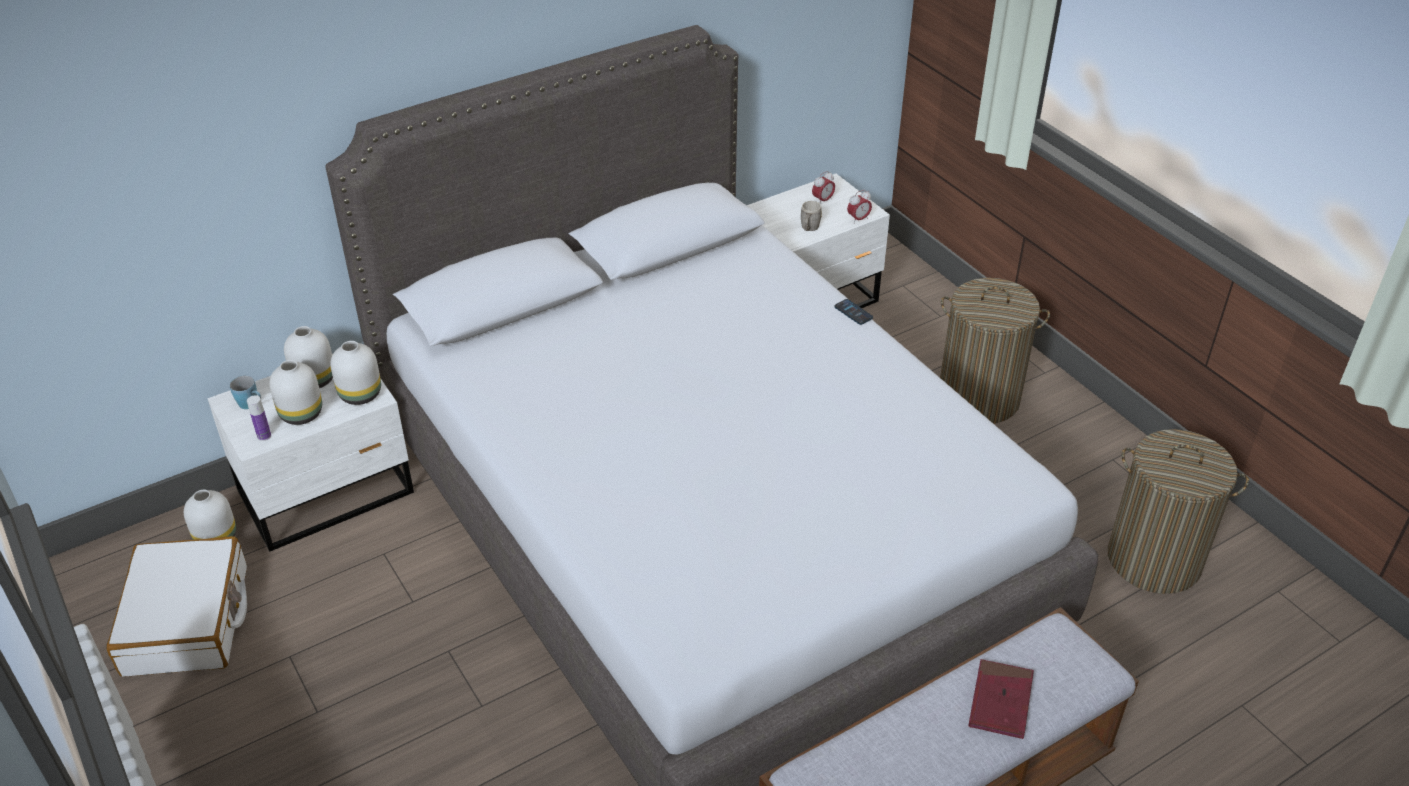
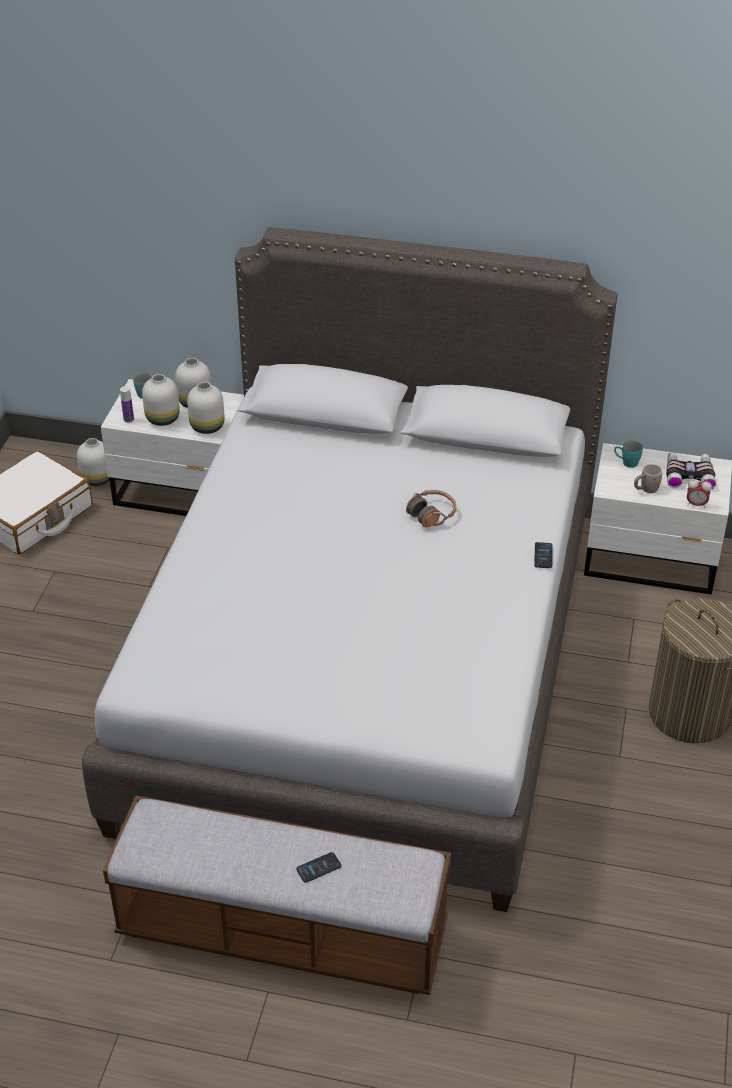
camera: 45 degrees right, 0 degrees up
alarm clock [812,171,835,203] -> binoculars [666,452,716,489]
red book [968,659,1034,739] -> phone [296,852,341,883]
laundry basket [1108,429,1249,594] -> none
none -> headphones [406,490,456,527]
none -> turquoise mug [614,440,643,468]

